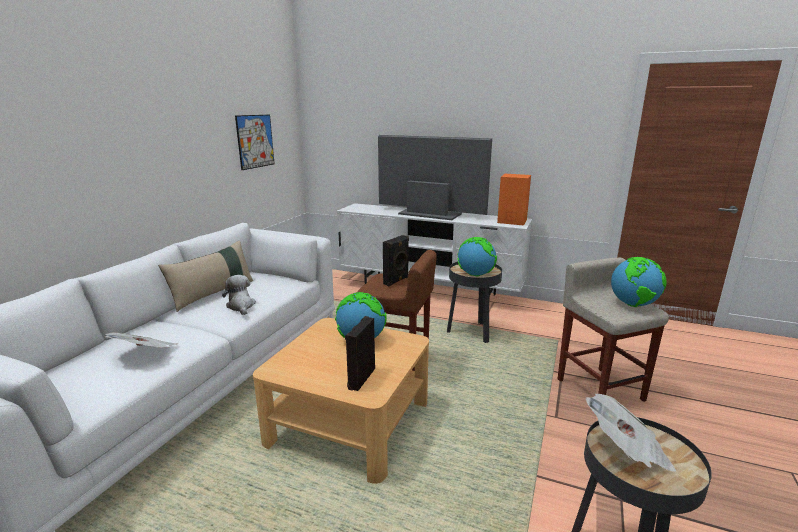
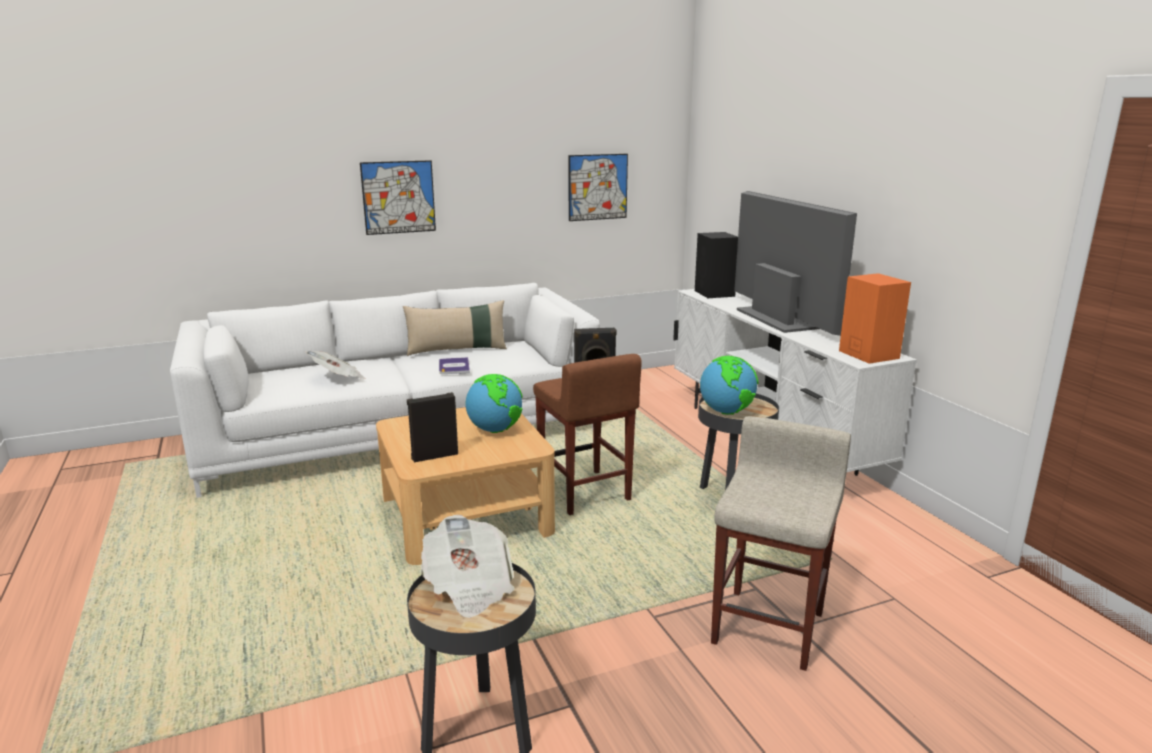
camera: 45 degrees right, 0 degrees up
plush toy [222,275,256,315] -> book [439,357,470,374]
globe [611,257,667,307] -> none
none -> picture [360,160,436,235]
none -> black speaker [695,232,738,298]

